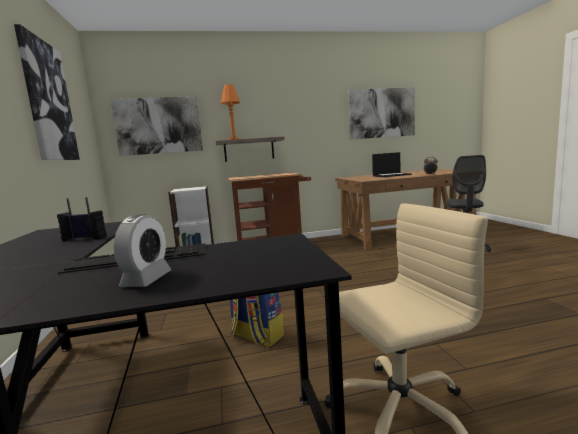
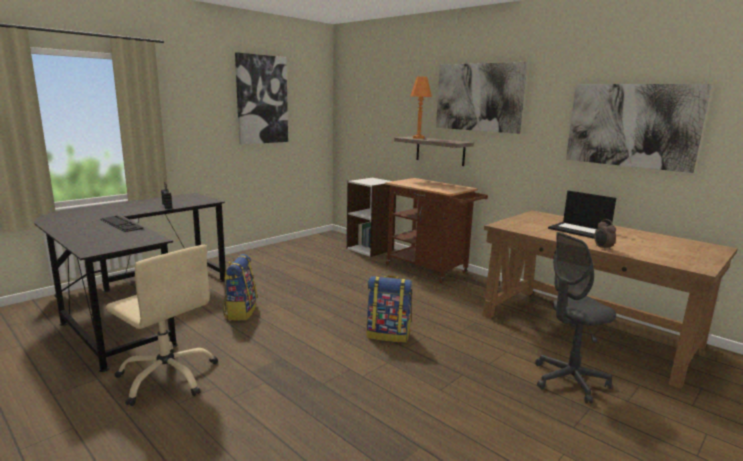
camera: 55 degrees right, 5 degrees up
picture [110,96,203,156] -> picture moved to [436,62,528,134]
alarm clock [113,214,172,287] -> none
none -> backpack [367,275,413,343]

